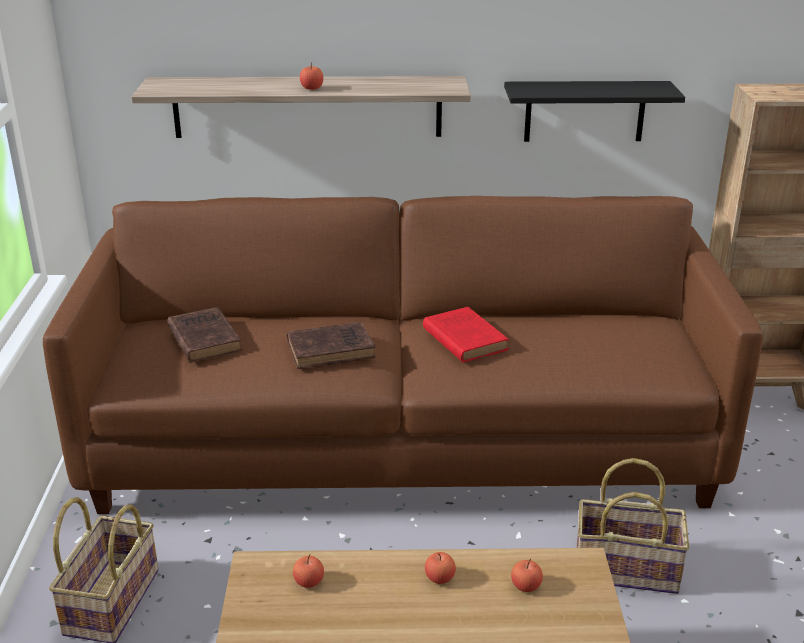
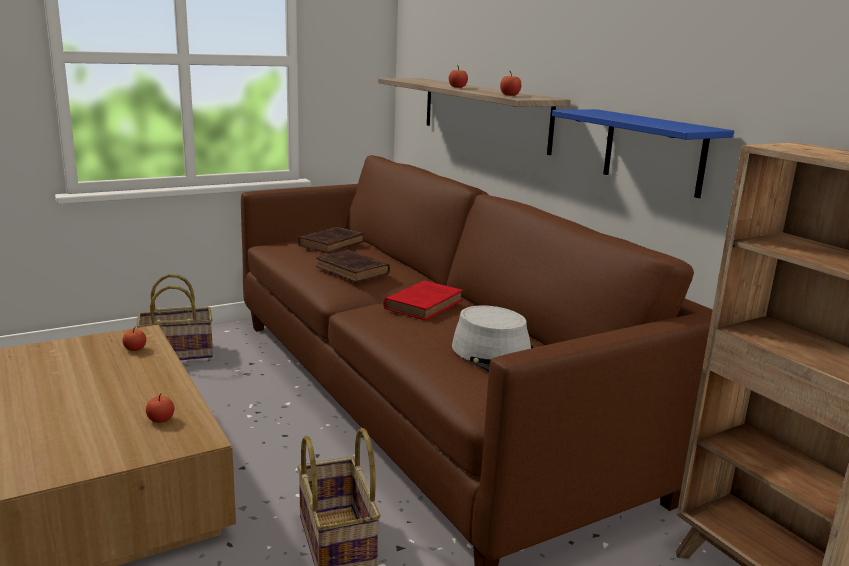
camera: 60 degrees right, 10 degrees down
apple [425,552,456,584] -> apple moved to [500,71,521,96]
black shelf [504,81,685,142] -> blue shelf [552,109,734,198]
none -> grey hat [452,305,534,371]

